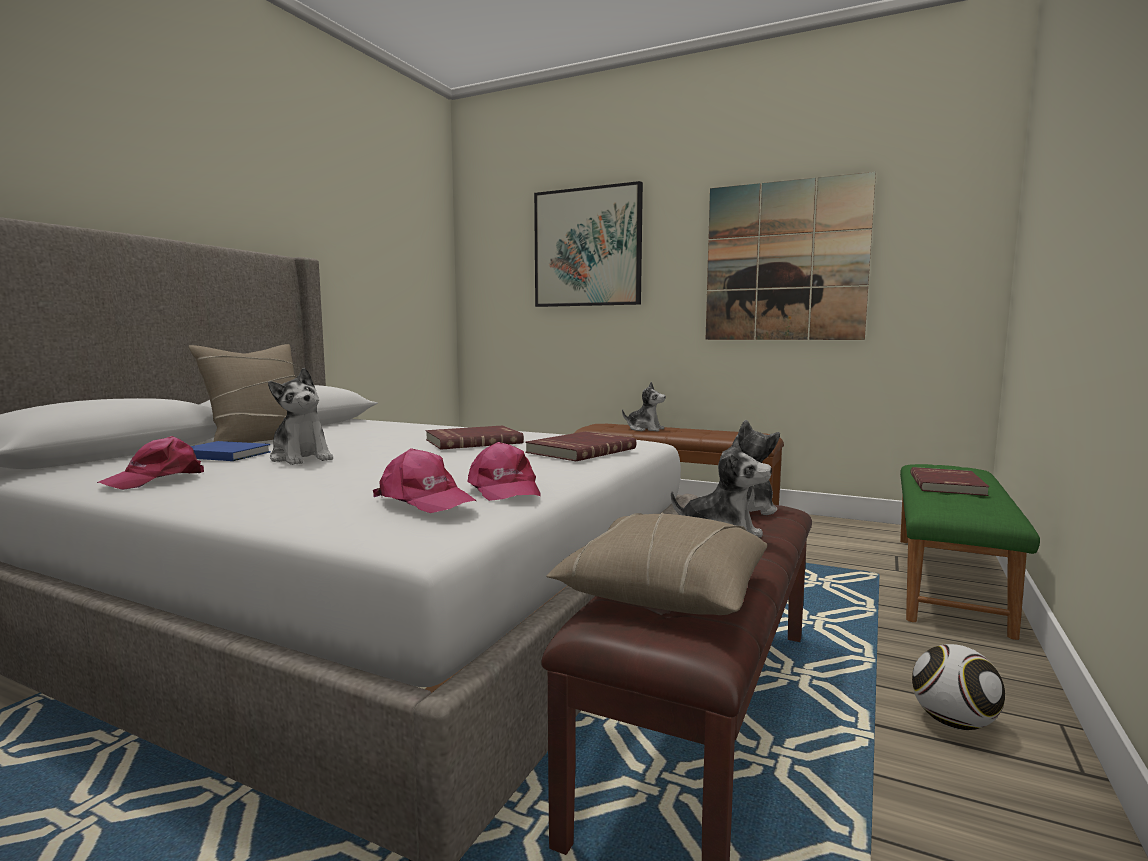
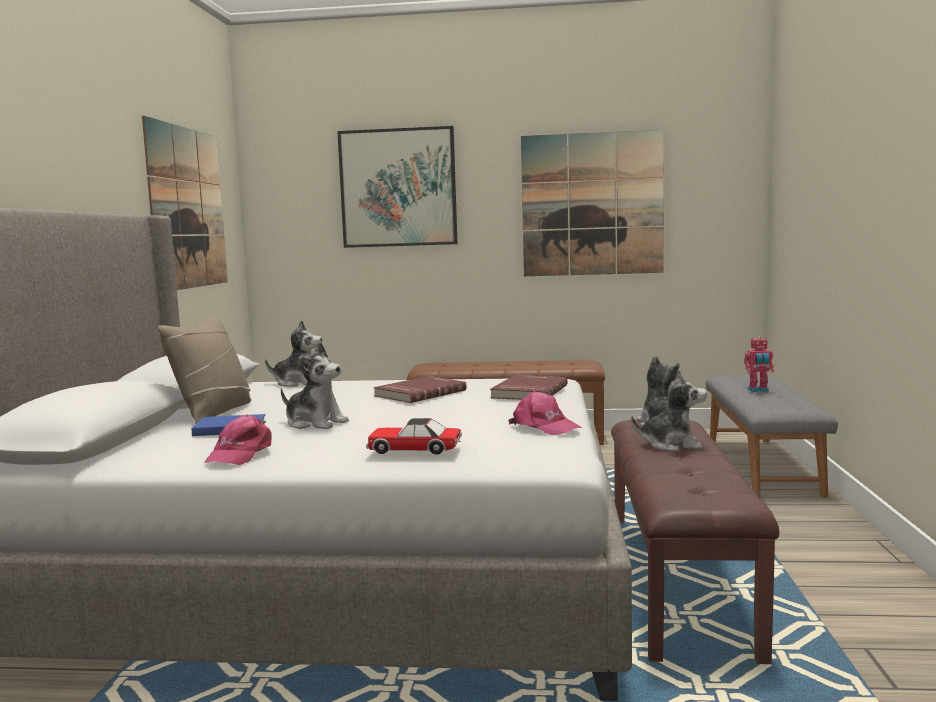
camera: 20 degrees left, 0 degrees up
pink cap [373,448,477,513] -> none
beige pillow [546,512,767,615] -> none
plush toy [622,382,666,432] -> plush toy moved to [265,320,322,387]
green bench [900,464,1040,640] -> grey bench [706,375,838,498]
red book [910,467,989,496] -> toy robot [744,336,774,392]
football [912,644,1005,730] -> none
none -> picture [142,116,228,290]
none -> toy car [366,418,462,455]

